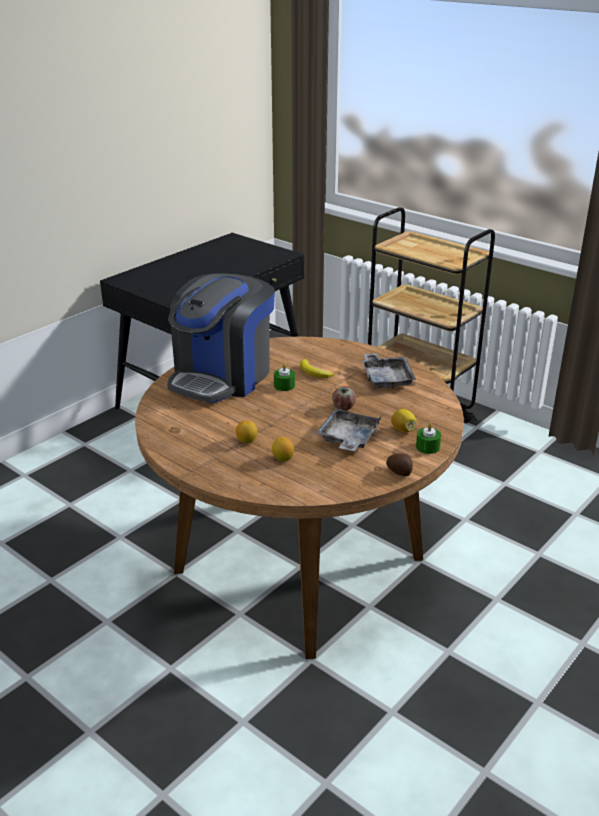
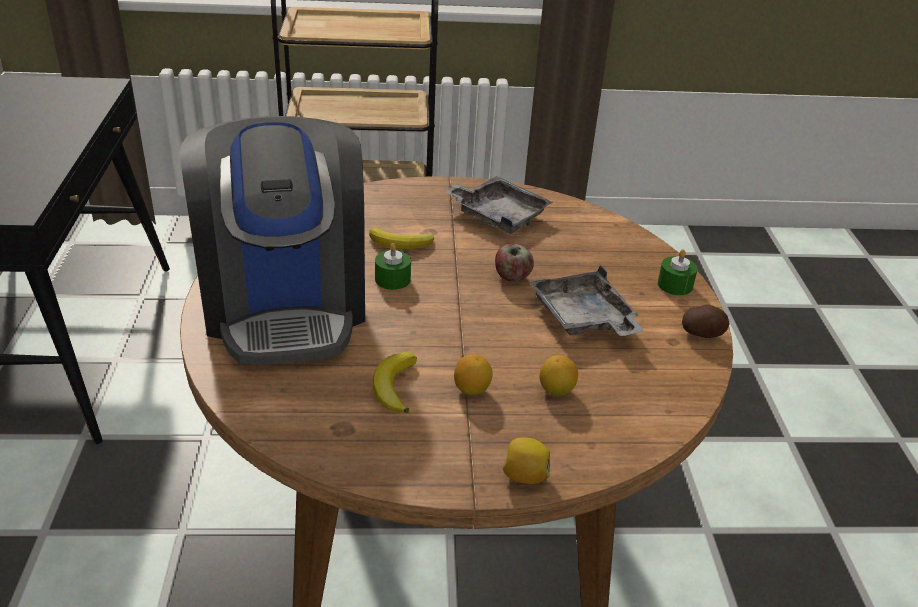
camera: 45 degrees left, 5 degrees up
lemon [391,409,417,432] -> lemon moved to [503,437,550,484]
none -> banana [373,352,417,413]

